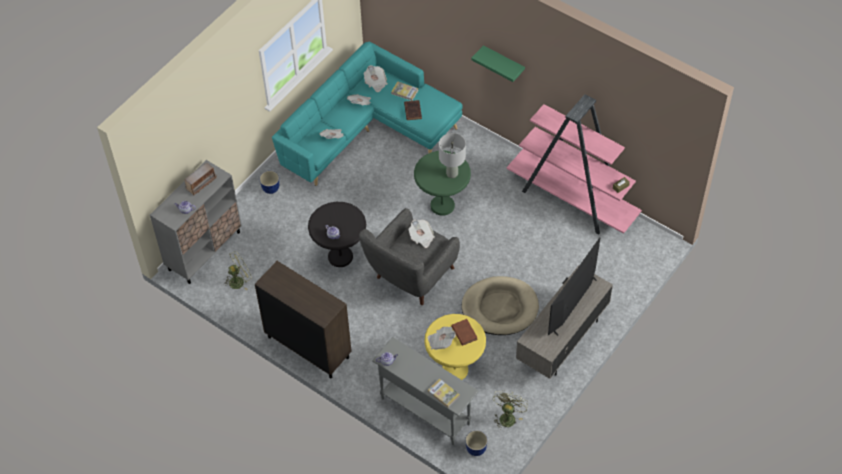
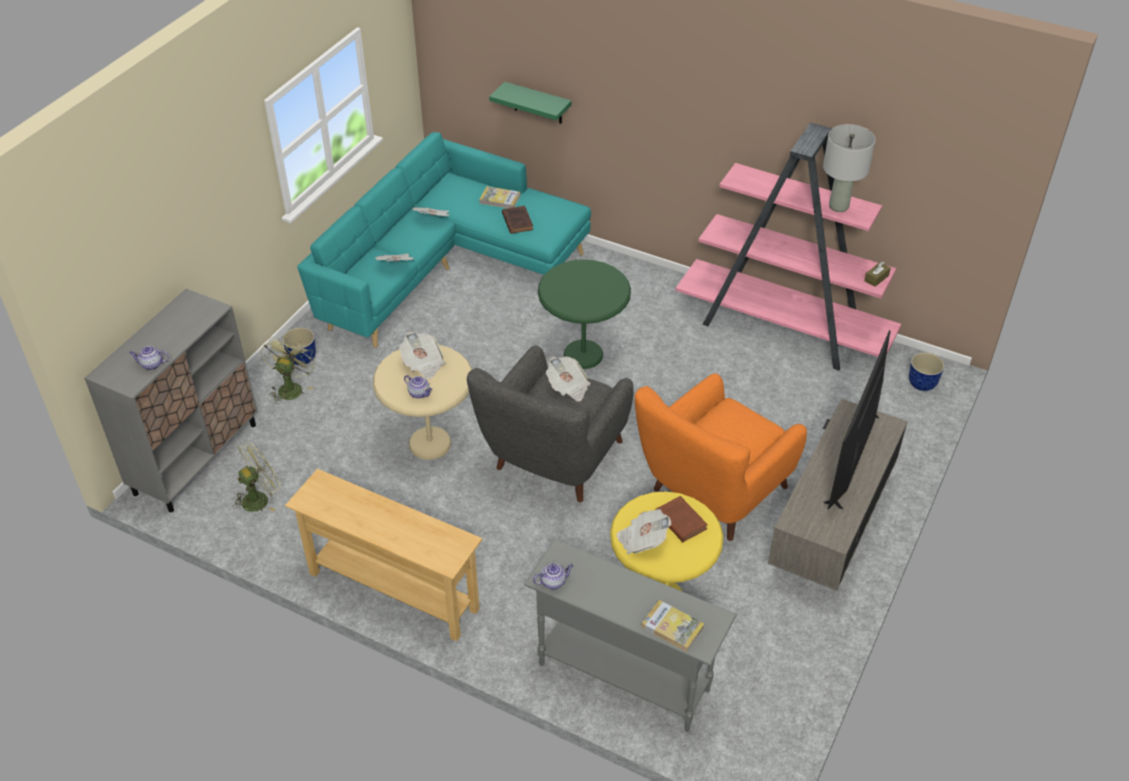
camera: 10 degrees left, 10 degrees down
radio [185,163,217,195] -> none
brown cabinet [255,261,352,378] -> beige console table [285,469,483,642]
black side table [308,202,366,267] -> beige side table [373,345,472,460]
newspaper [364,65,388,92] -> newspaper moved to [399,332,445,379]
grey table lamp [439,133,466,178] -> grey table lamp moved to [823,124,875,212]
beige dog bed [462,276,539,335] -> orange armchair [635,374,807,541]
planter [465,430,488,456] -> planter moved to [909,352,945,391]
green shelf [471,45,525,82] -> green shelf moved to [489,82,572,124]
green fan [493,390,528,430] -> green fan moved to [260,336,316,404]

